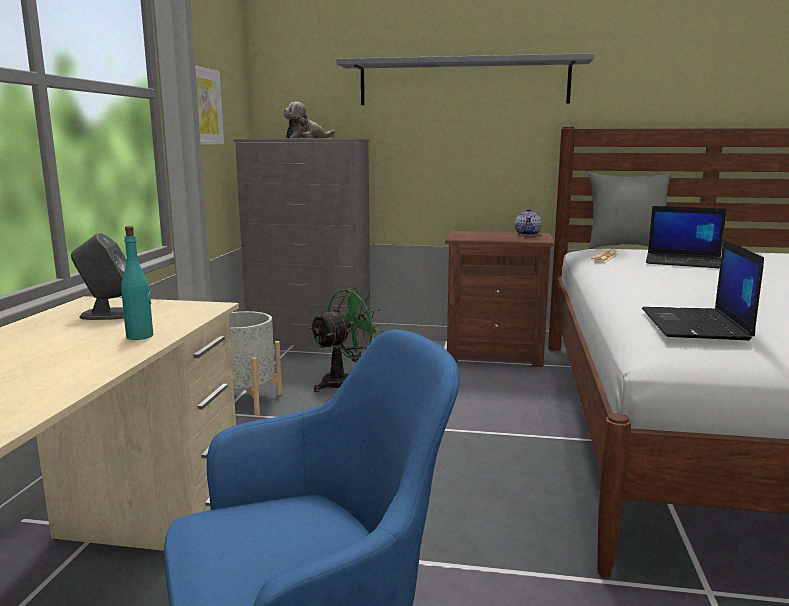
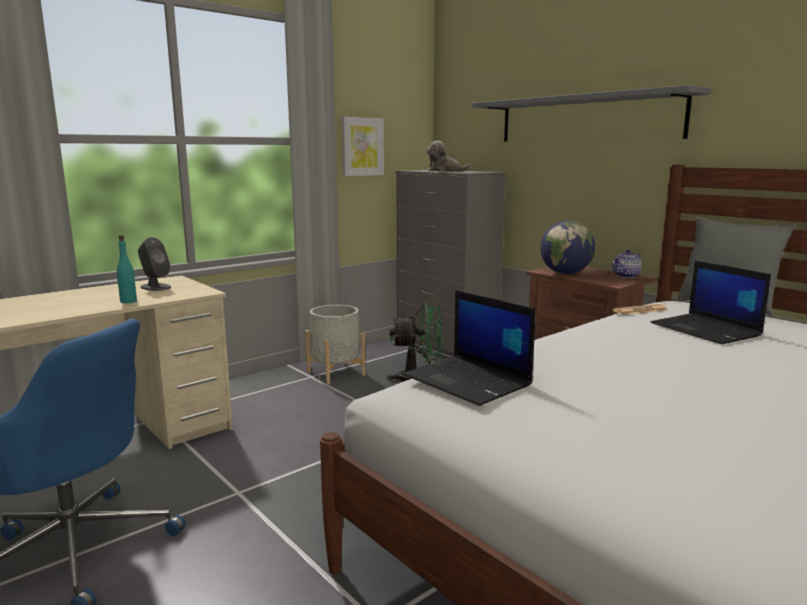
camera: 40 degrees right, 0 degrees up
laptop [642,240,764,340] -> laptop turned 90 degrees counterclockwise [403,290,536,406]
none -> globe [540,221,595,274]

